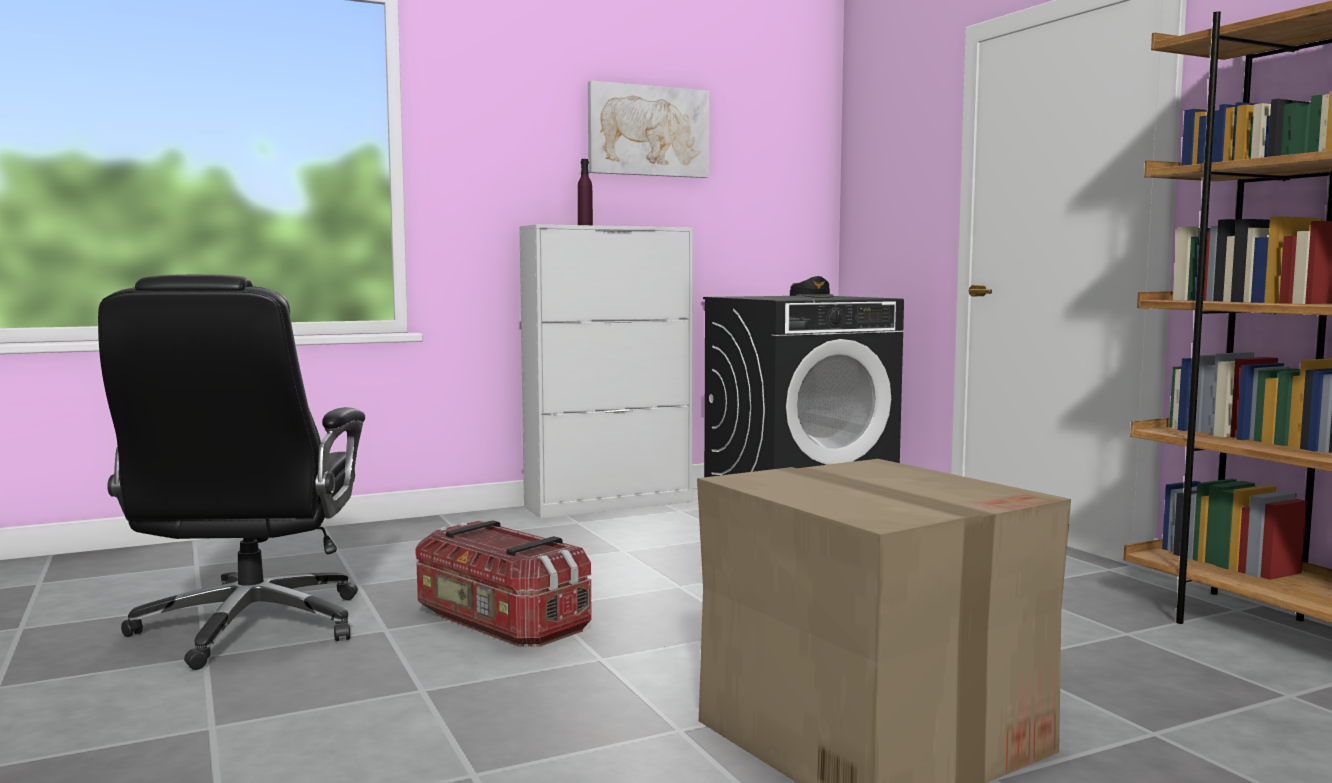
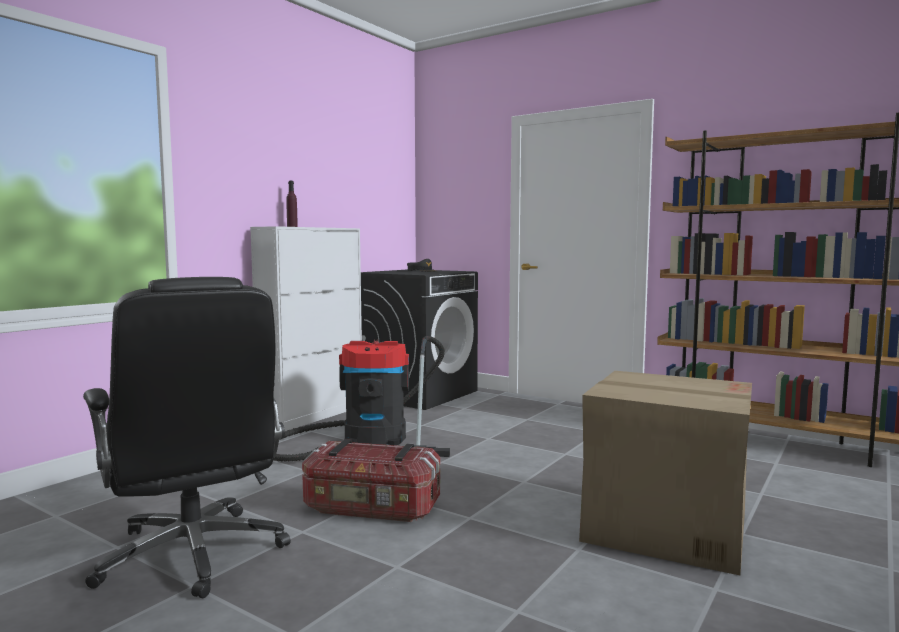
camera: 30 degrees left, 0 degrees up
picture [588,81,710,178] -> none
none -> vacuum cleaner [273,336,450,462]

